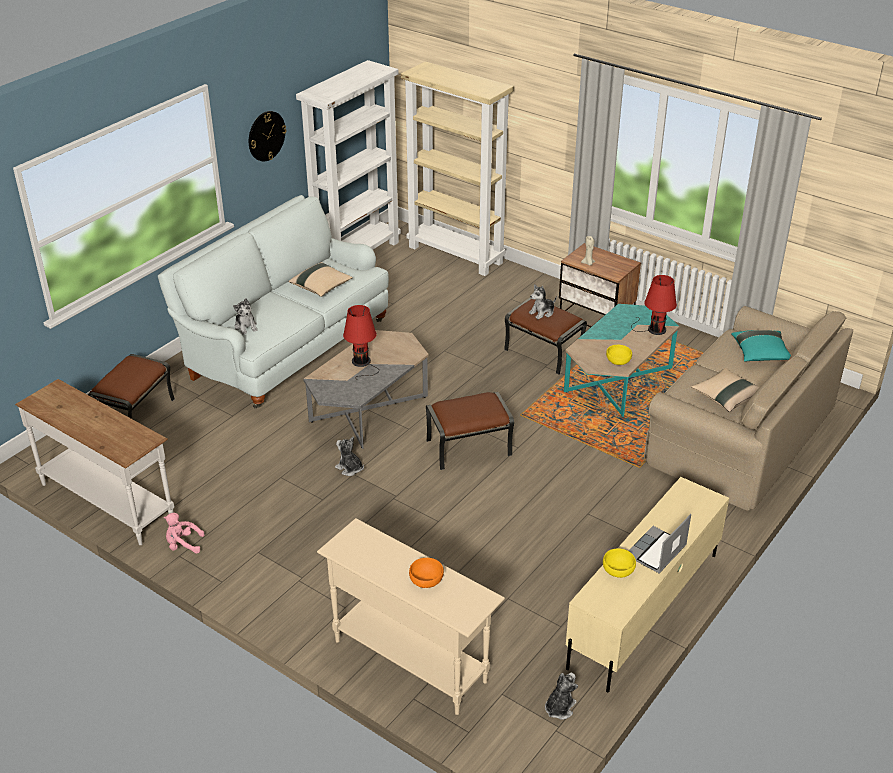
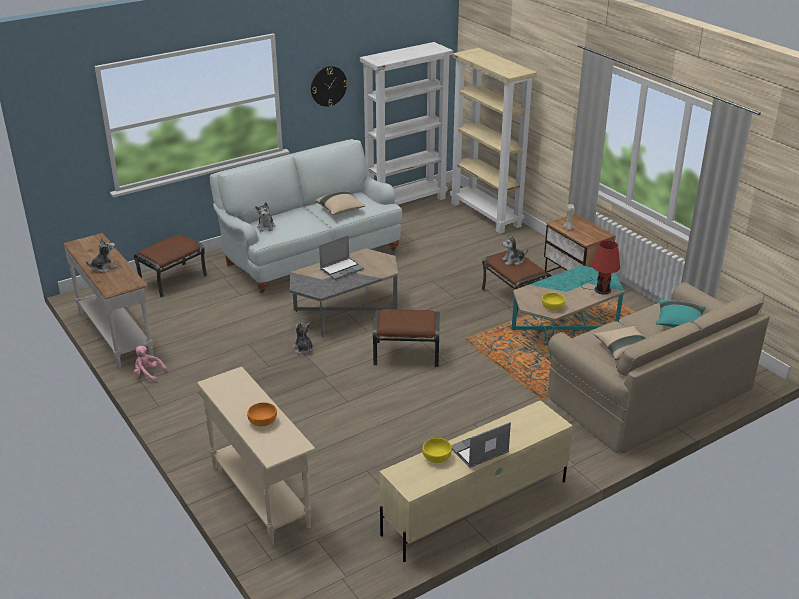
camera: 20 degrees right, 5 degrees down
red table lamp [343,305,377,377] -> laptop [319,235,364,280]
plush toy [545,673,578,720] -> plush toy moved to [86,238,117,272]

